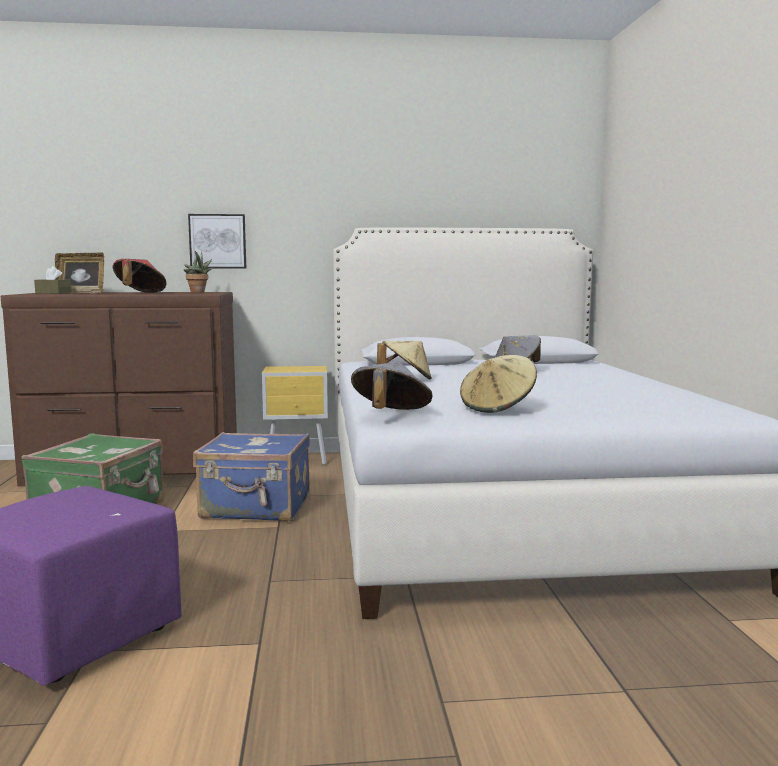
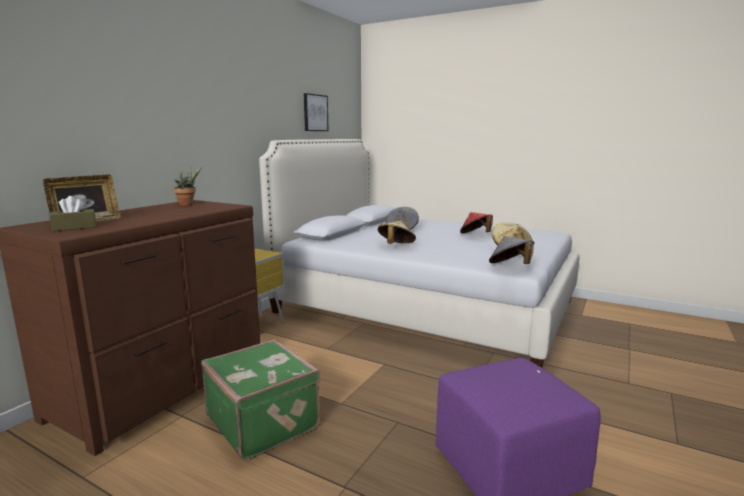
camera: 55 degrees left, 5 degrees up
red hat [113,259,166,293] -> red hat moved to [460,212,493,233]
picture [188,214,246,268] -> picture moved to [304,93,329,131]
blue suitcase [193,432,310,521] -> none

